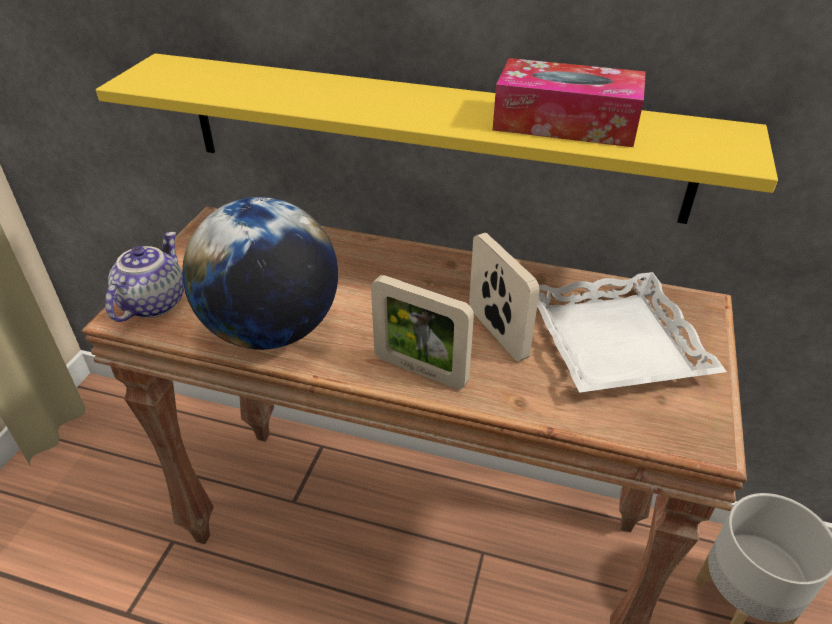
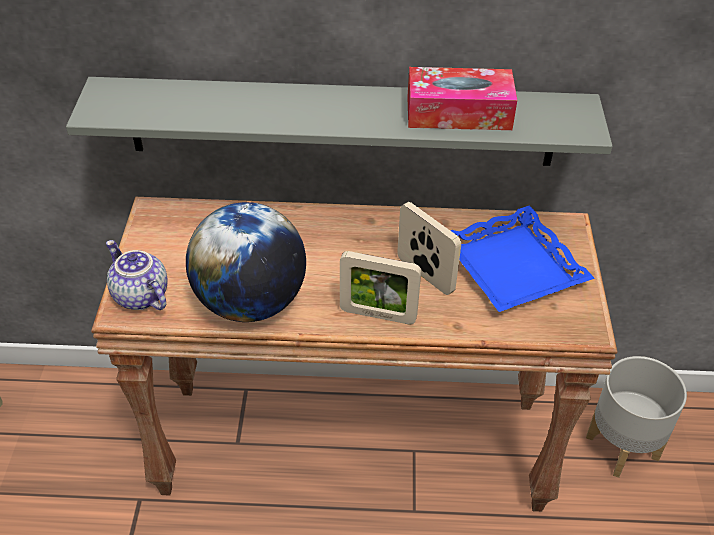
camera: 15 degrees left, 5 degrees up
yellow shelf [96,53,778,224] -> grey shelf [66,77,612,166]
teapot [105,232,184,322] -> teapot turned 45 degrees counterclockwise [106,240,168,310]
white tray [537,272,727,393] -> blue tray [450,205,595,312]

